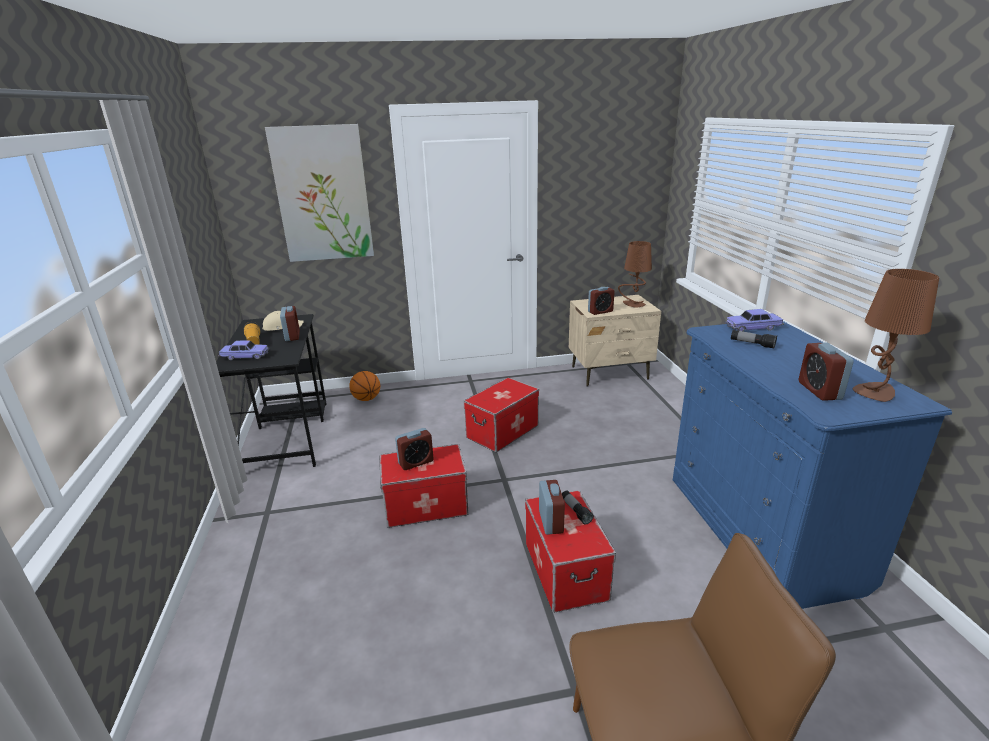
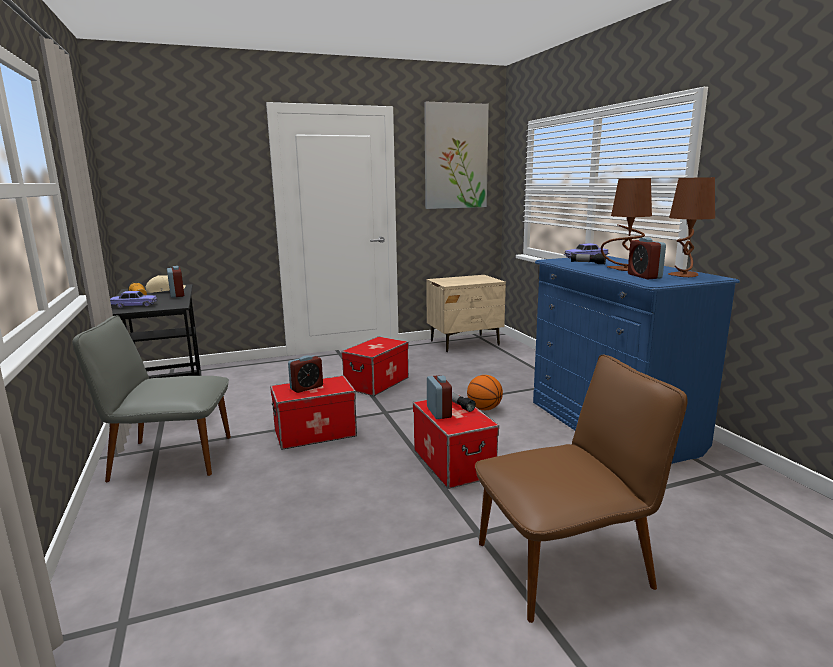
camera: 10 degrees left, 10 degrees down
picture [265,124,374,262] -> picture moved to [424,102,489,209]
basketball [349,371,380,401] -> basketball moved to [467,375,503,410]
alarm clock [588,287,615,315] -> none
brown table lamp [618,241,652,308] -> brown table lamp moved to [601,178,652,271]
none -> grey chair [72,315,231,482]

